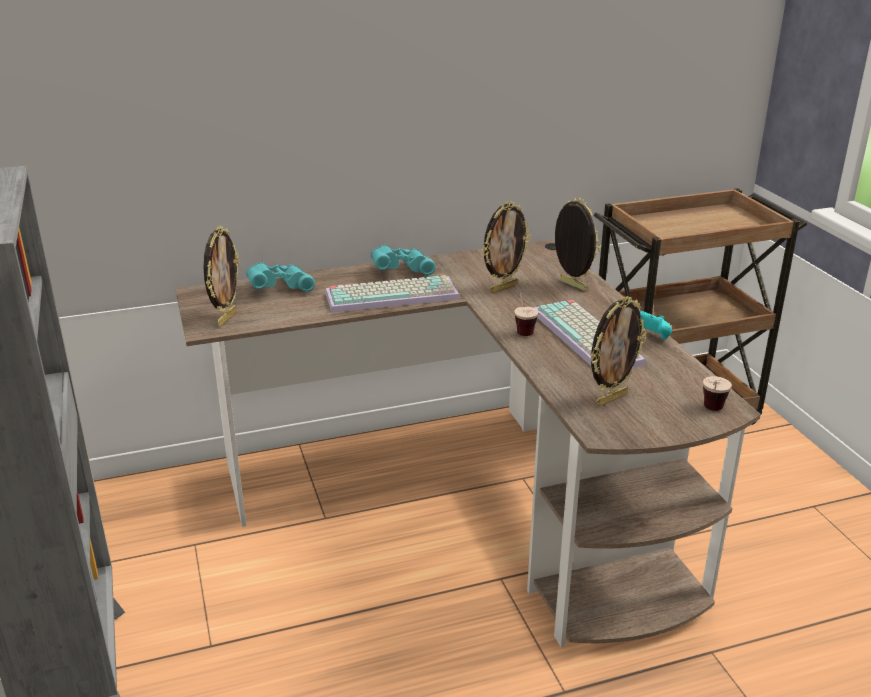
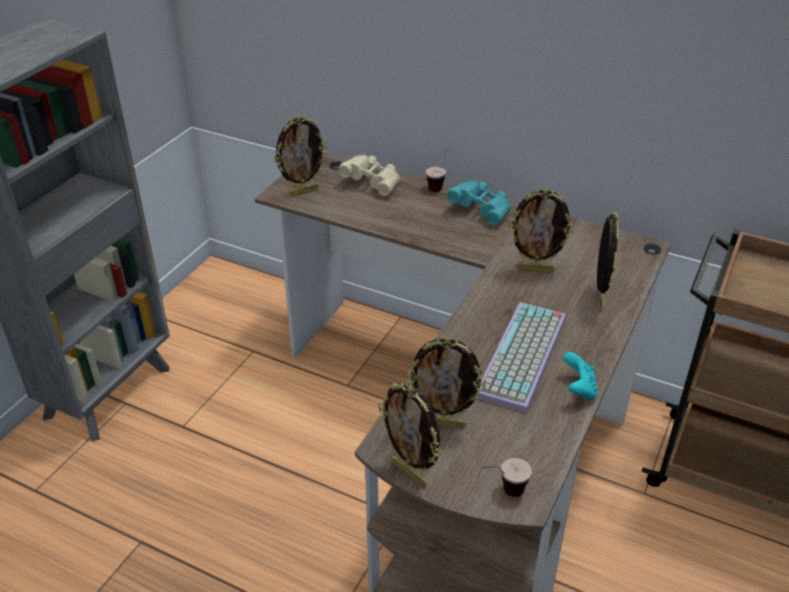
camera: 45 degrees right, 10 degrees up
turquoise binoculars [246,262,315,292] -> beige binoculars [338,155,400,196]
keyboard [326,275,460,313] -> none
cup [514,284,539,336] -> cup moved to [426,148,448,192]
none -> picture frame [378,383,442,488]

